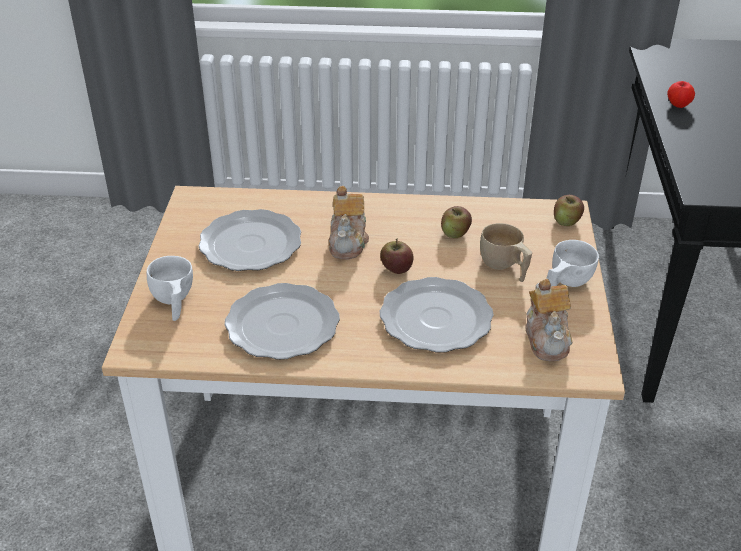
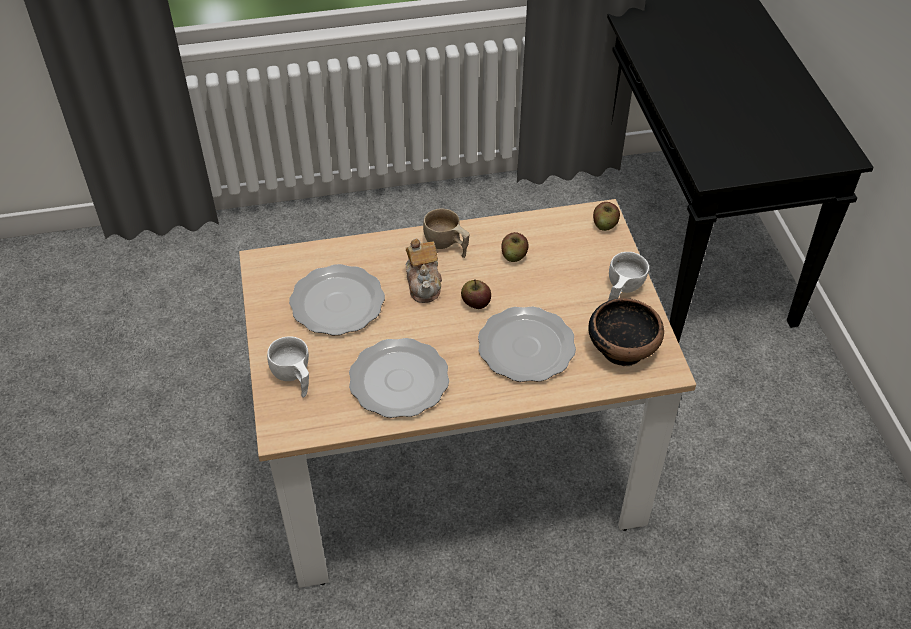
camera: 15 degrees left, 10 degrees up
beige cup [480,223,532,282] -> beige cup moved to [423,209,469,258]
teapot [525,279,572,361] -> bowl [588,298,664,366]
apple [667,81,695,108] -> none

